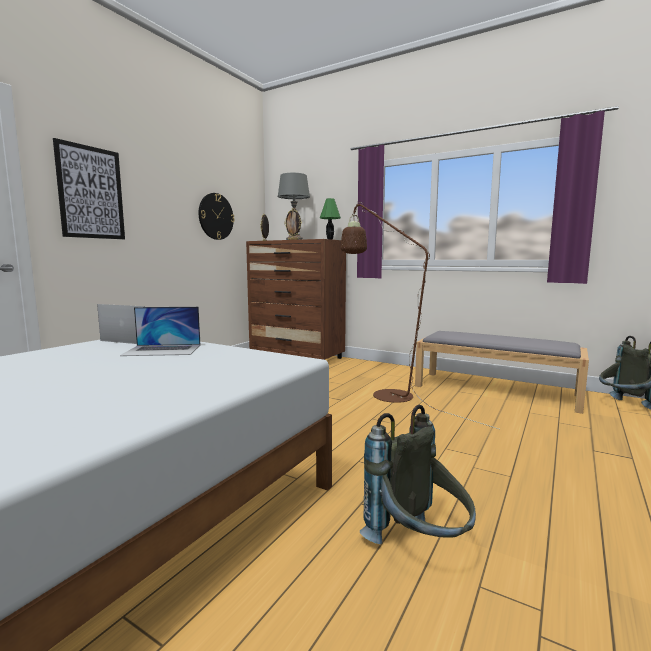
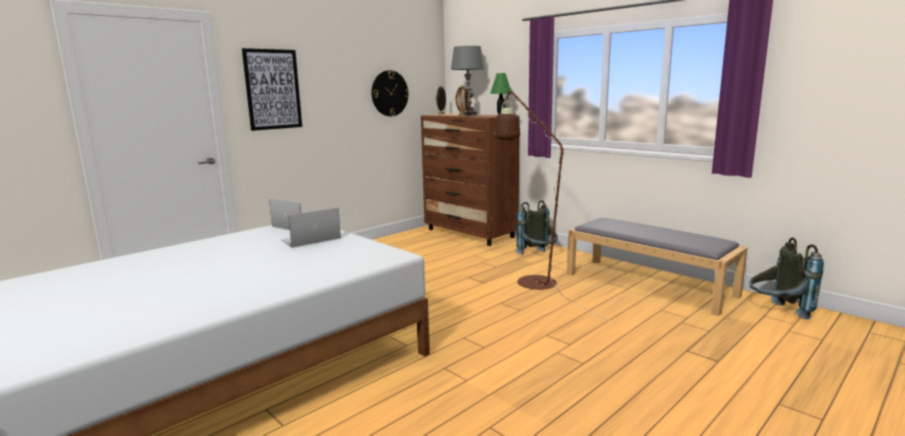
camera: 15 degrees right, 5 degrees up
laptop [120,307,200,356] -> laptop turned 135 degrees clockwise [281,208,341,248]
grey backpack [360,405,476,544] -> grey backpack moved to [514,200,558,255]

